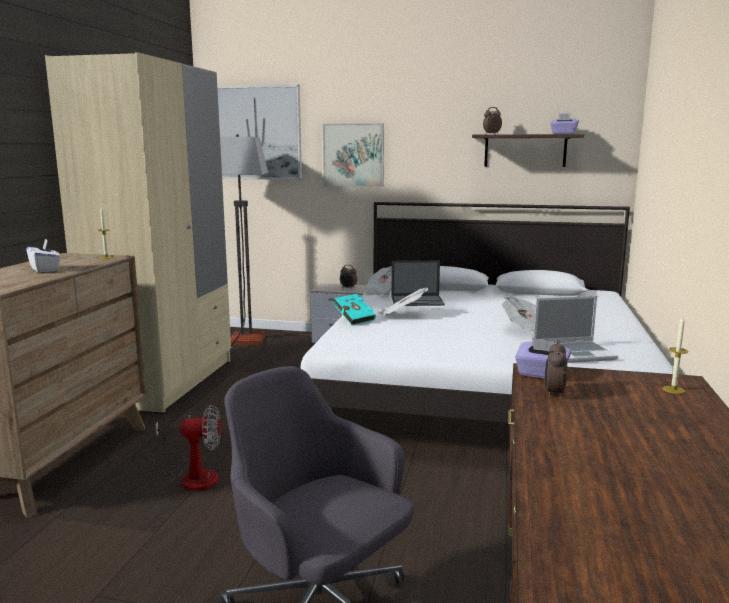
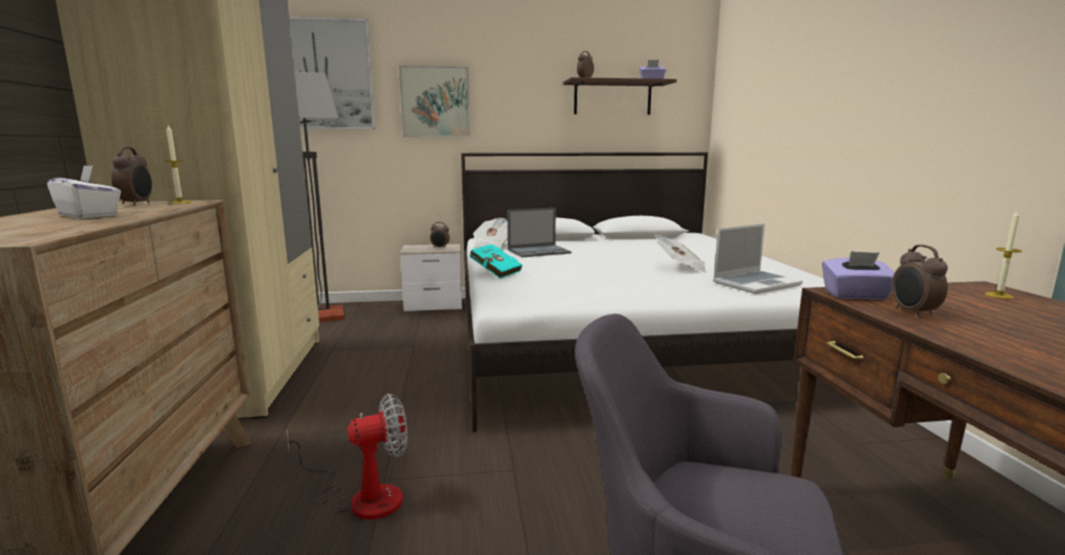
camera: 20 degrees left, 0 degrees up
newspaper [379,288,428,316] -> none
none -> alarm clock [111,147,152,205]

